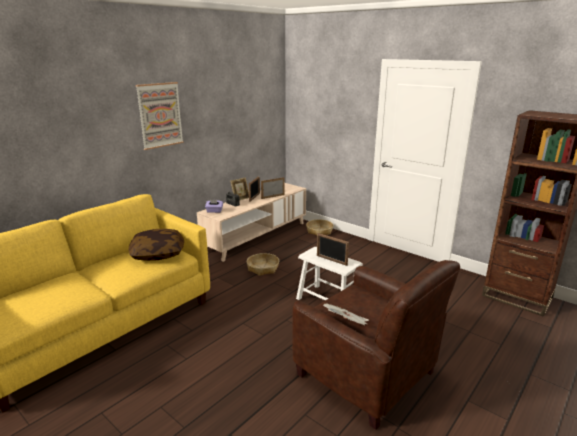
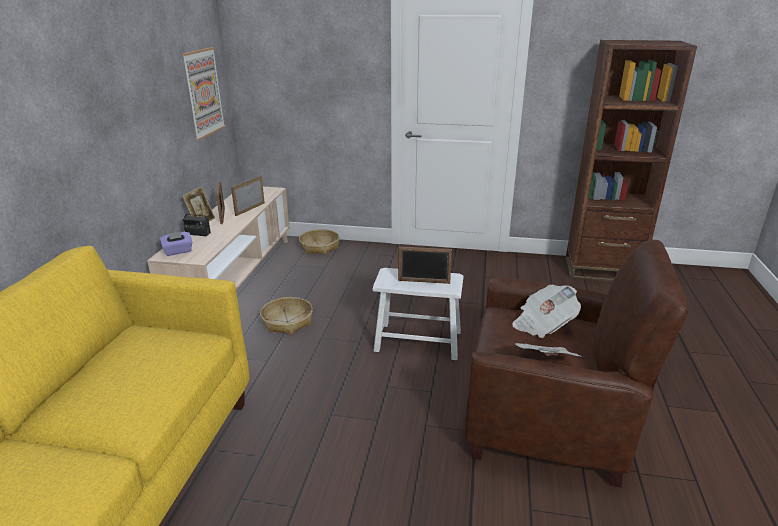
camera: 30 degrees left, 5 degrees up
pillow [129,229,184,261] -> none
picture [136,82,183,150] -> picture moved to [182,47,226,140]
none -> newspaper [512,285,581,338]

